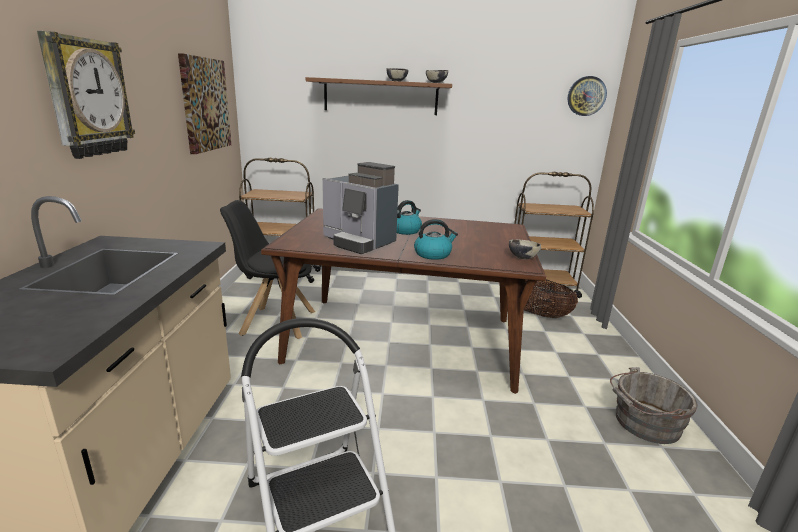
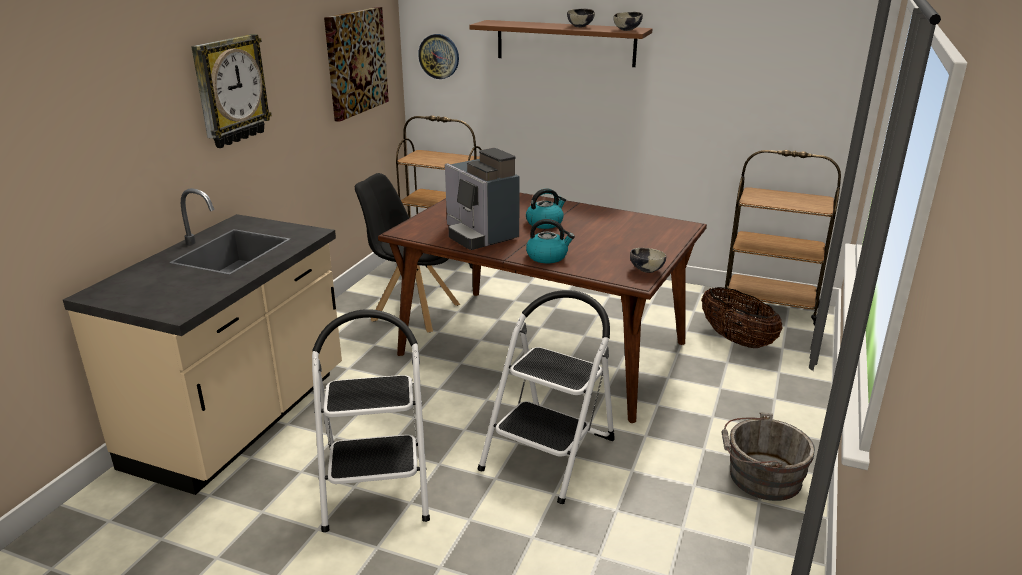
camera: 20 degrees right, 5 degrees up
wall clock [568,76,607,116] -> wall clock moved to [418,34,459,79]
none -> step ladder [477,290,615,504]

